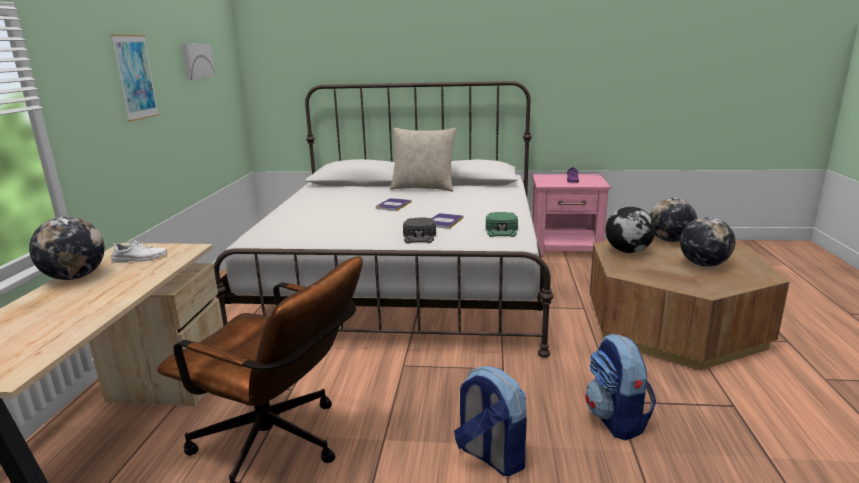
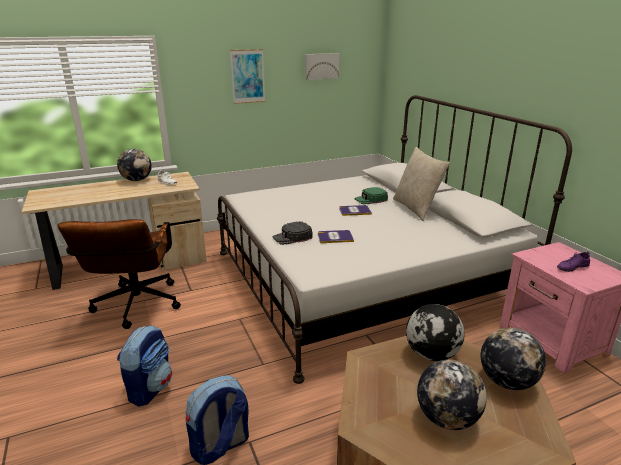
camera: 60 degrees right, 5 degrees up
green cap [486,212,518,237] -> green cap moved to [354,187,388,204]

